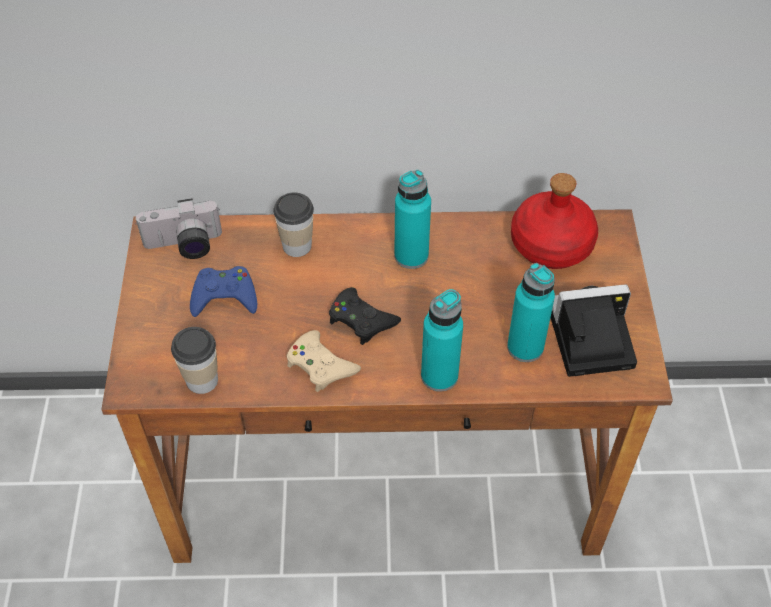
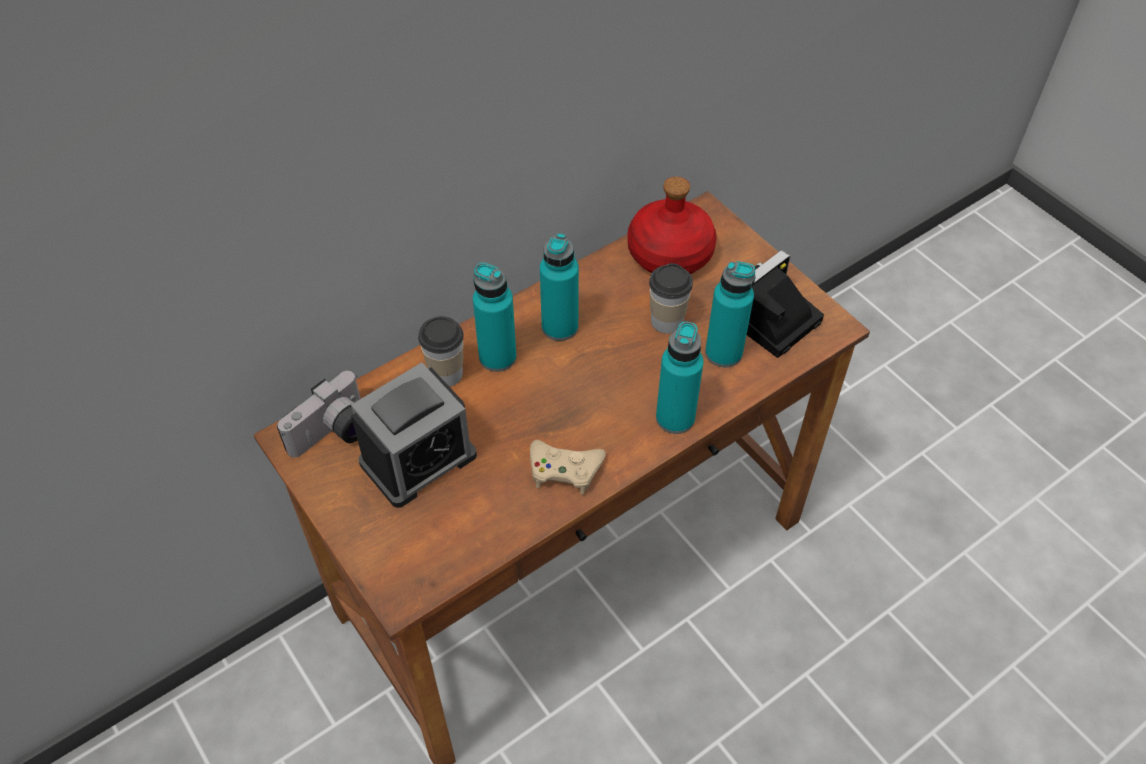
camera: 35 degrees left, 0 degrees up
cup [171,327,218,394] -> cup moved to [649,263,693,334]
blue game controller [190,266,257,317] -> alarm clock [351,362,477,508]
black game controller [329,287,401,345] -> none
none -> turquoise bottle [473,263,517,372]

